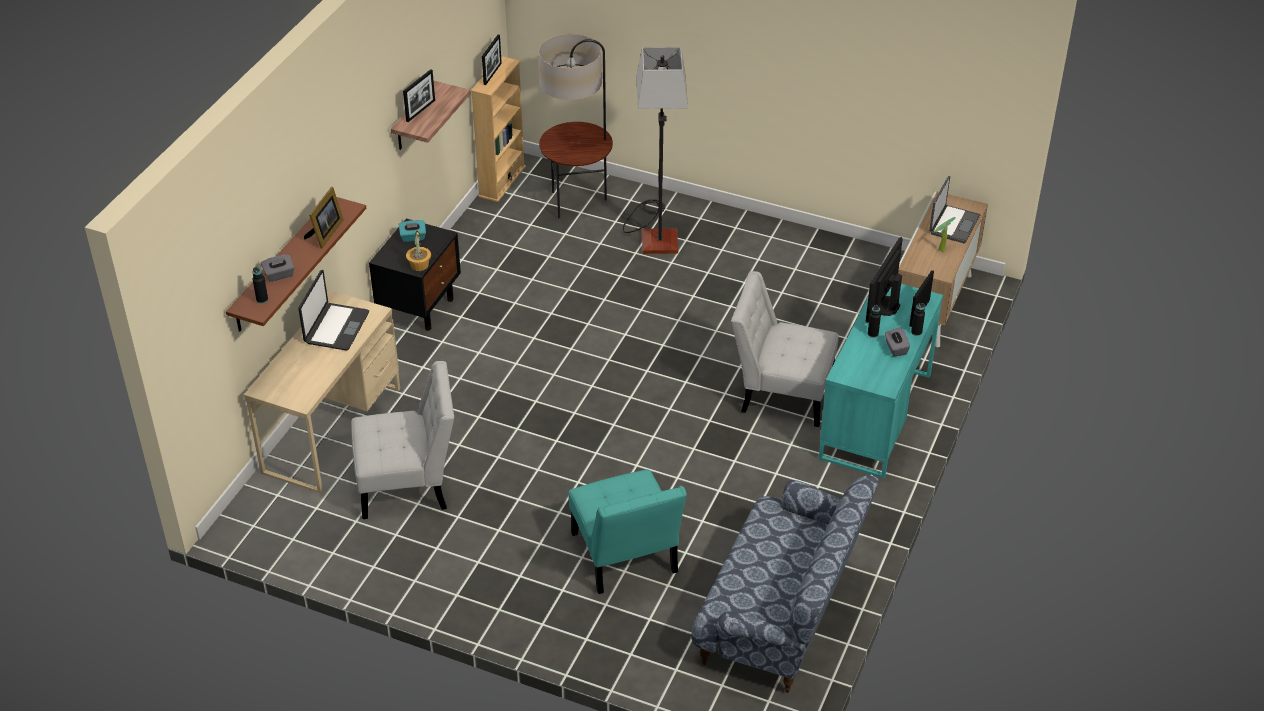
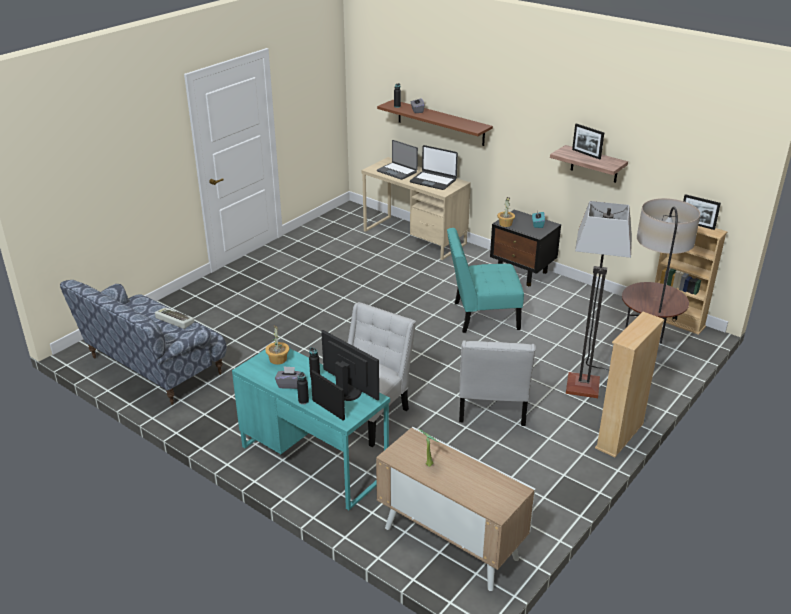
camera: 105 degrees right, 10 degrees down
picture frame [304,187,344,249] -> none
white chair [351,361,454,519] -> white chair moved to [459,340,536,426]
turquoise chair [569,470,687,594] -> turquoise chair moved to [447,228,524,333]
laptop [929,176,980,244] -> laptop moved to [377,140,418,180]
none -> keyboard [155,307,194,329]
none -> potted plant [265,326,289,365]
none -> beige bookcase [595,312,664,457]

